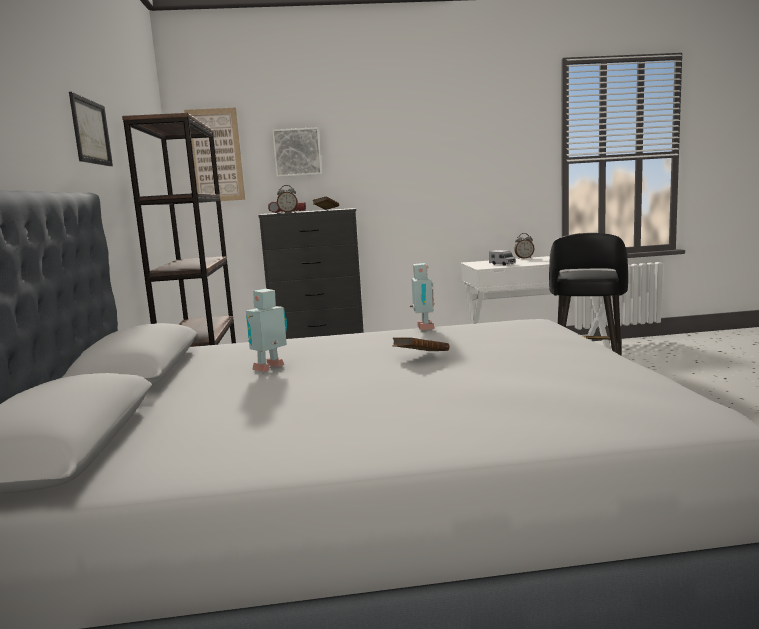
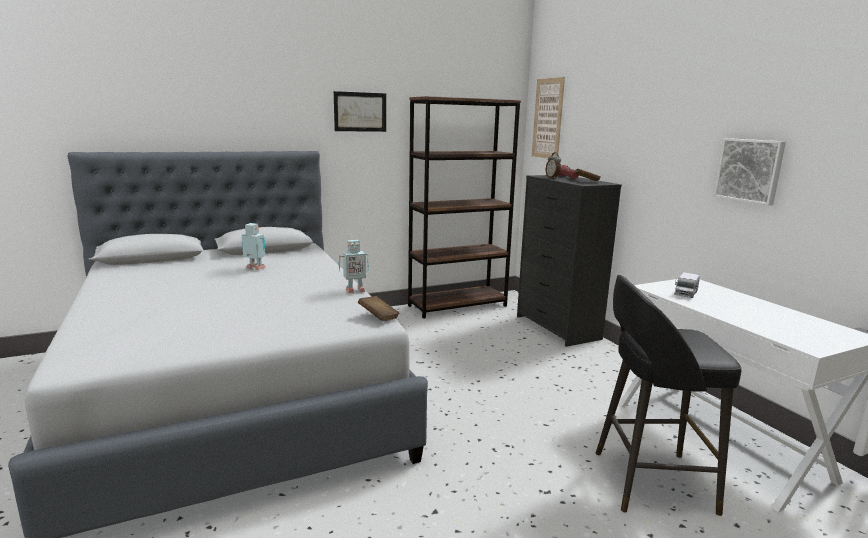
camera: 70 degrees right, 5 degrees up
picture [272,127,322,177] -> picture moved to [714,138,786,205]
brown book [392,337,449,351] -> brown book moved to [358,296,399,321]
alarm clock [514,233,535,259] -> none

